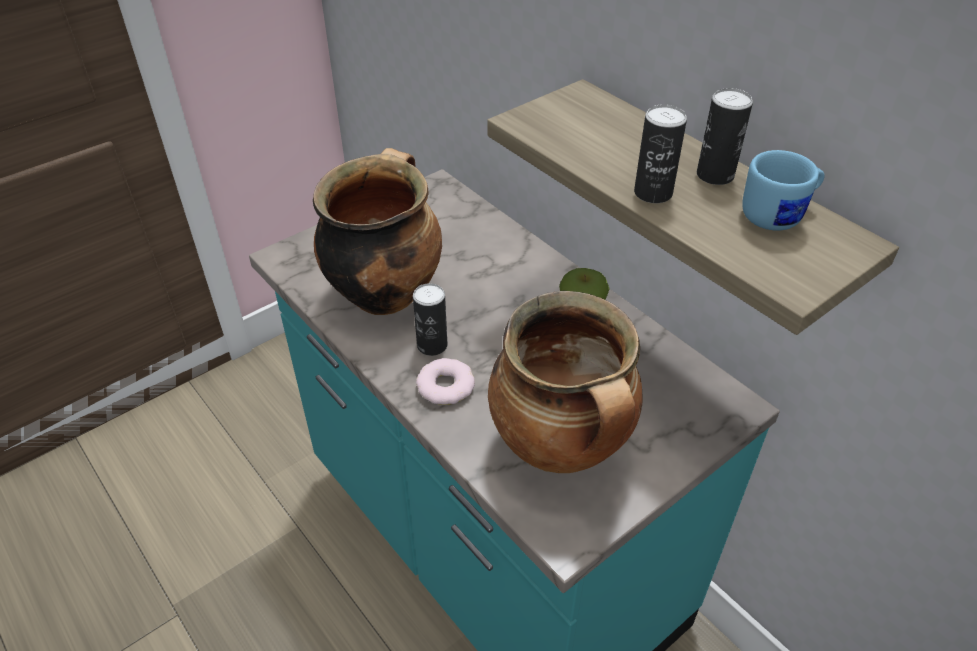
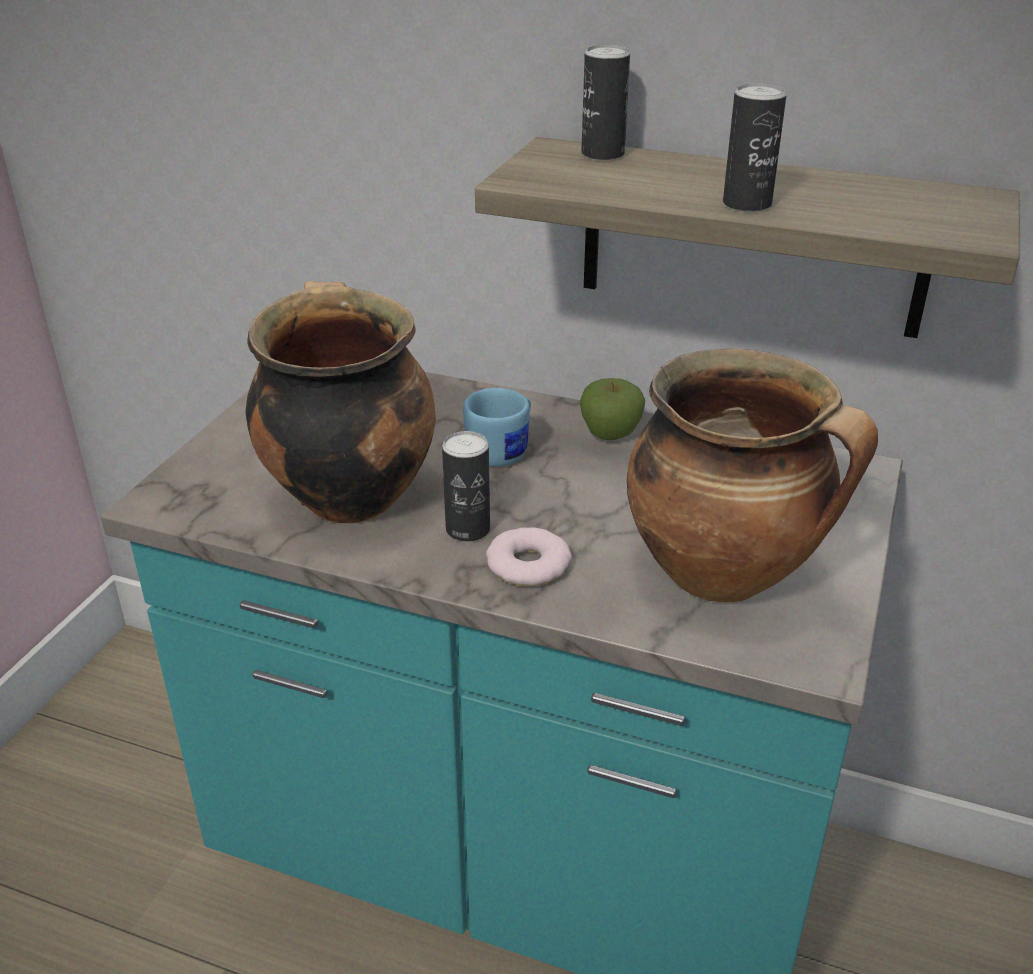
camera: 30 degrees left, 10 degrees down
can [697,88,753,185] -> can moved to [581,45,630,160]
blue mug [742,150,825,231] -> blue mug moved to [463,388,531,467]

